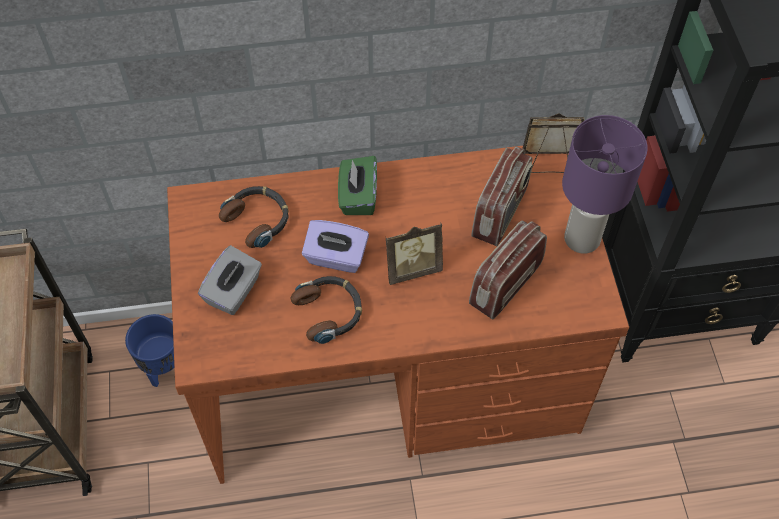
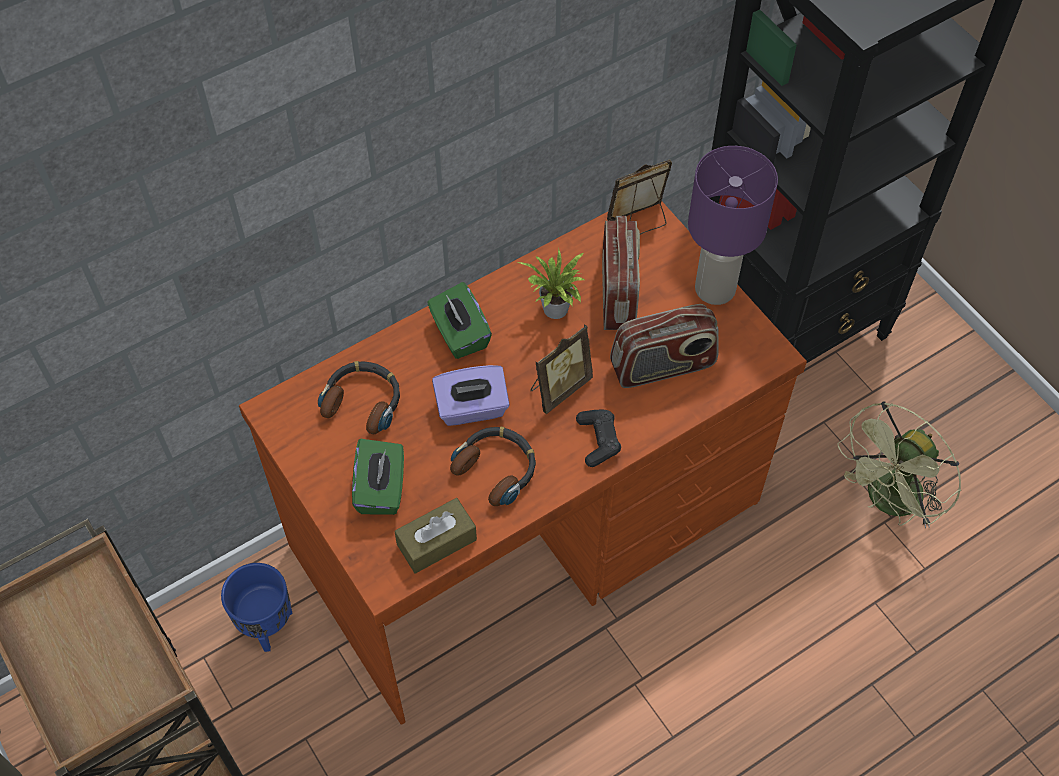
camera: 25 degrees left, 0 degrees up
grey tissue box [198,245,262,315] -> green tissue box [352,439,404,515]
radio [469,220,547,320] -> radio turned 120 degrees counterclockwise [610,304,719,388]
none -> brown tissue box [394,498,477,574]
none -> potted plant [517,247,585,319]
none -> black game controller [576,409,621,467]
none -> green fan [837,402,961,528]

